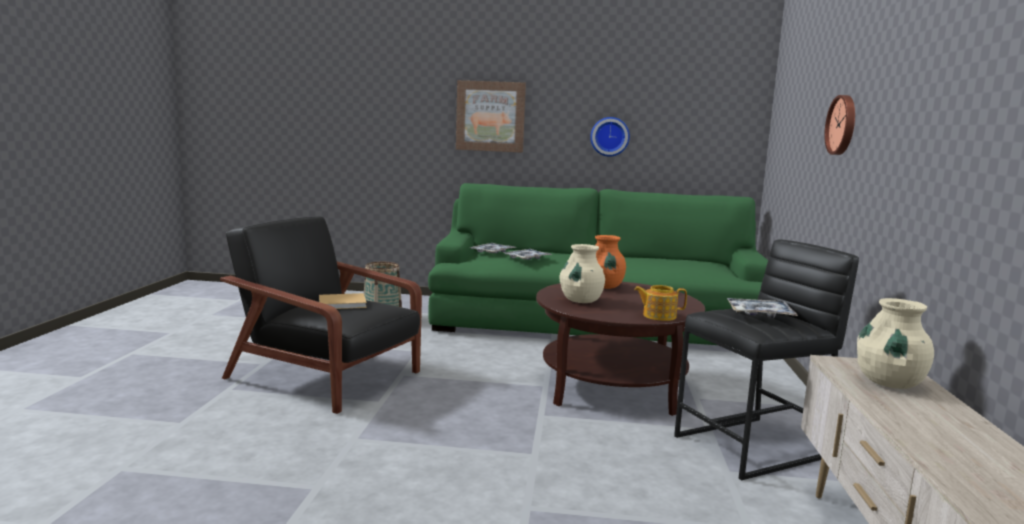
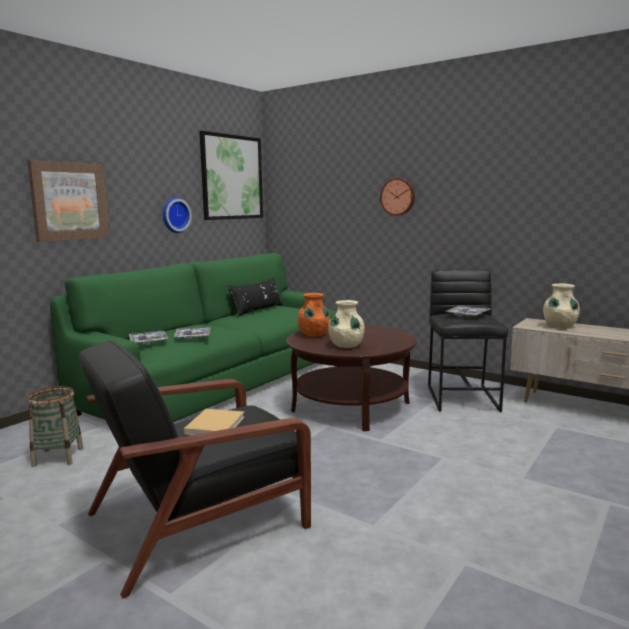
camera: 60 degrees left, 0 degrees up
teapot [634,285,687,321] -> none
none -> picture [199,131,263,220]
none -> black pillow [227,277,283,317]

